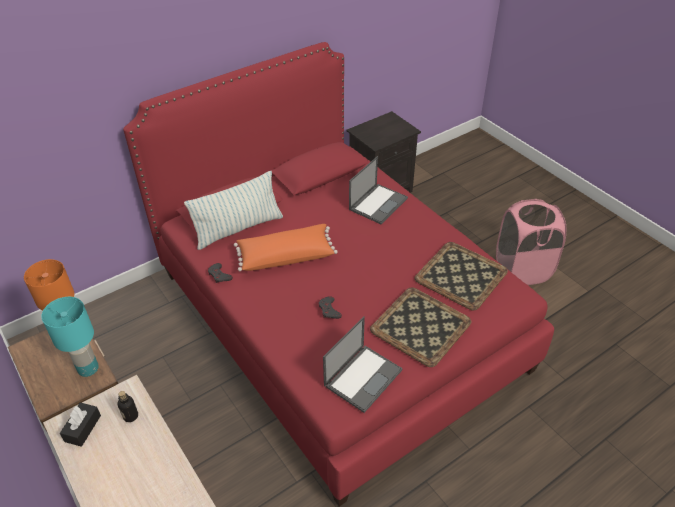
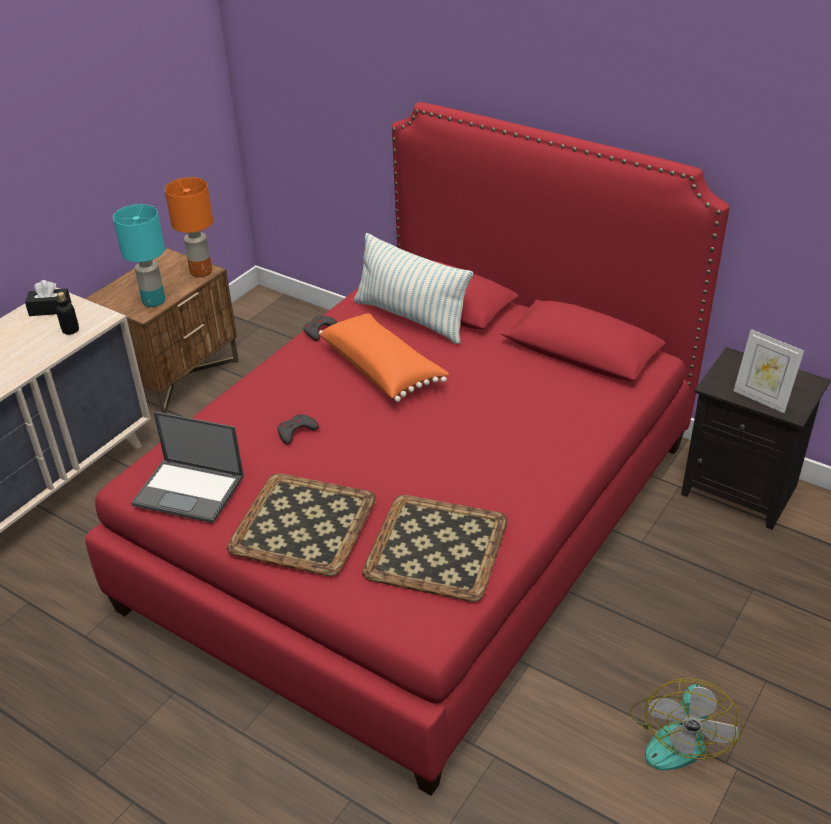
camera: 70 degrees right, 5 degrees down
laptop [349,156,408,225] -> none
pink laundry basket [496,199,566,285] -> fan [629,678,743,770]
none -> picture frame [733,329,804,413]

